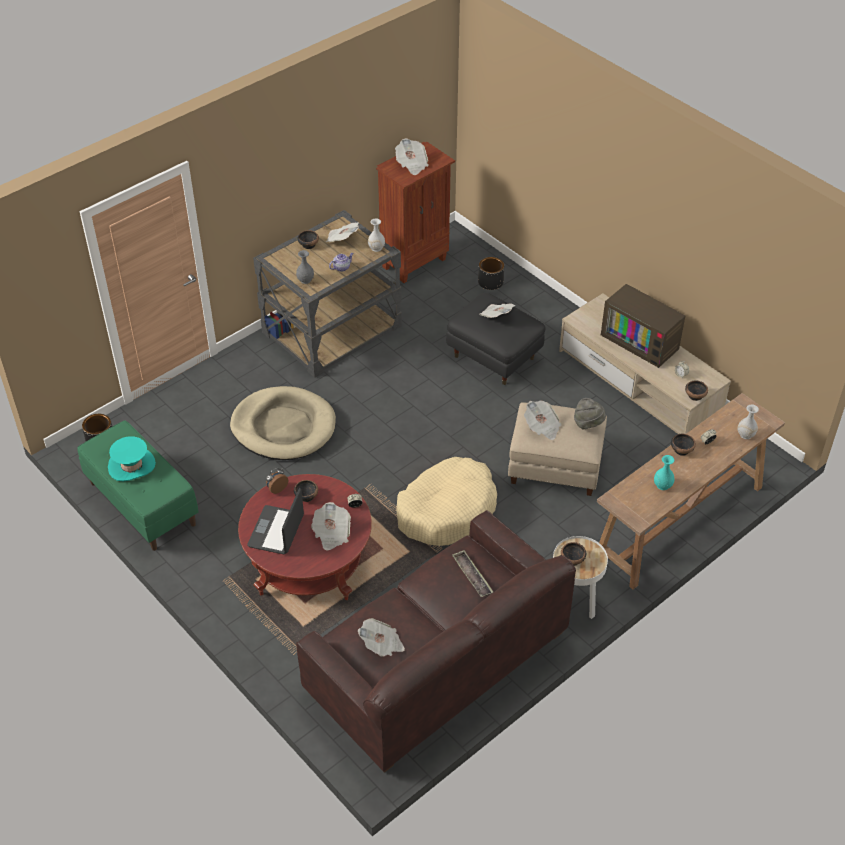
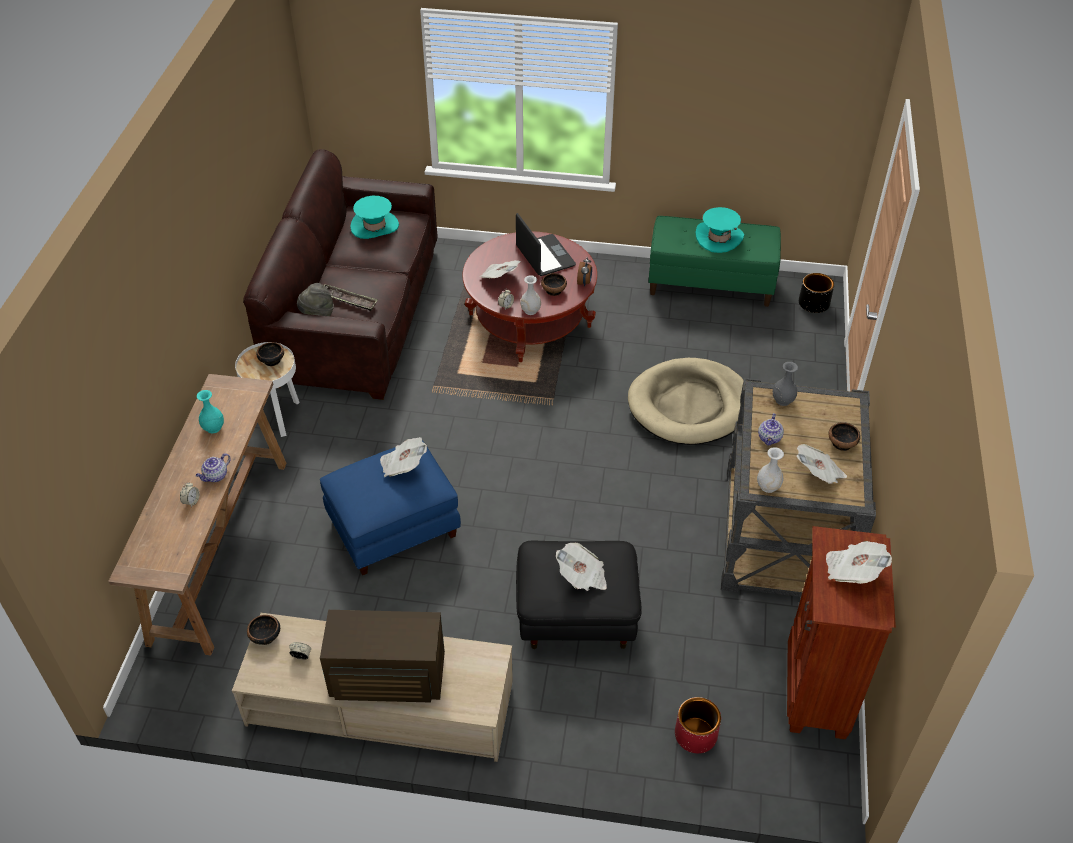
camera: 140 degrees right, 0 degrees up
newspaper [358,618,405,657] -> turquoise hat [350,196,399,239]
beige dog bed [396,457,497,546] -> none
black planter [478,257,504,290] -> red planter [675,697,721,753]
beige ottoman [508,402,607,496] -> blue ottoman [320,440,461,575]
grey hat [574,398,606,430] -> grey hat moved to [297,283,334,316]
bowl [671,433,696,456] -> teapot [196,453,231,482]
white vase [738,404,759,439] -> white vase moved to [520,275,541,315]

